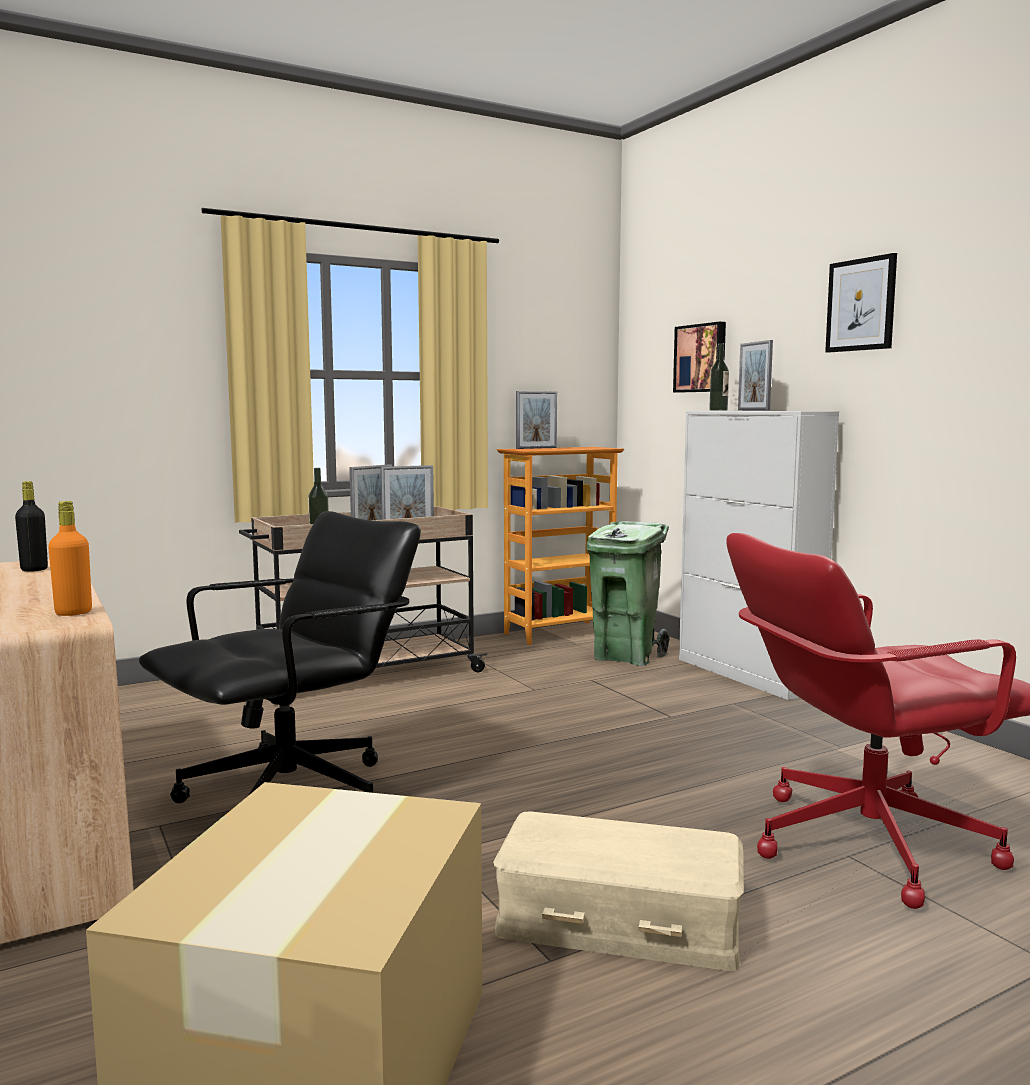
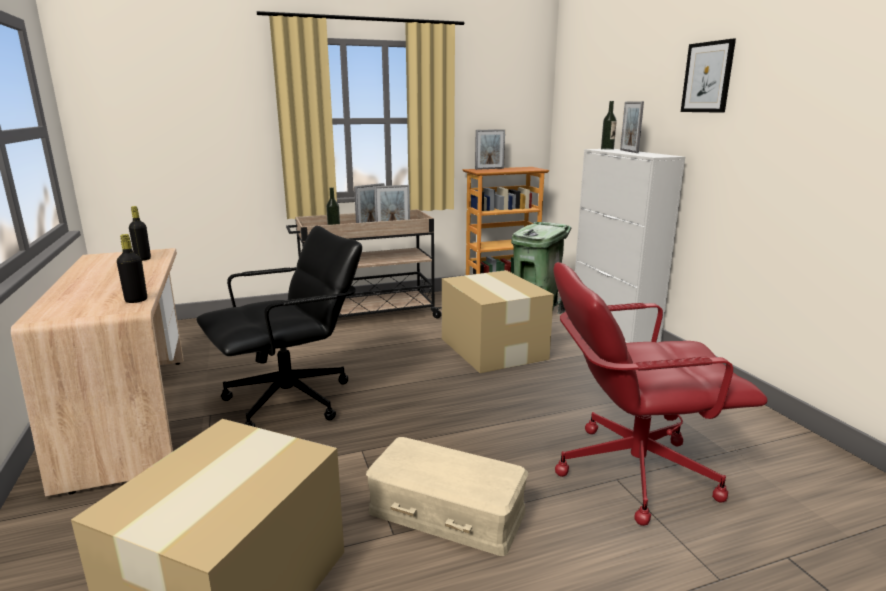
camera: 10 degrees right, 10 degrees up
orange bottle [48,501,92,616] -> black bottle [117,234,147,303]
picture [673,322,726,393] -> none
none -> cardboard box [442,270,554,373]

